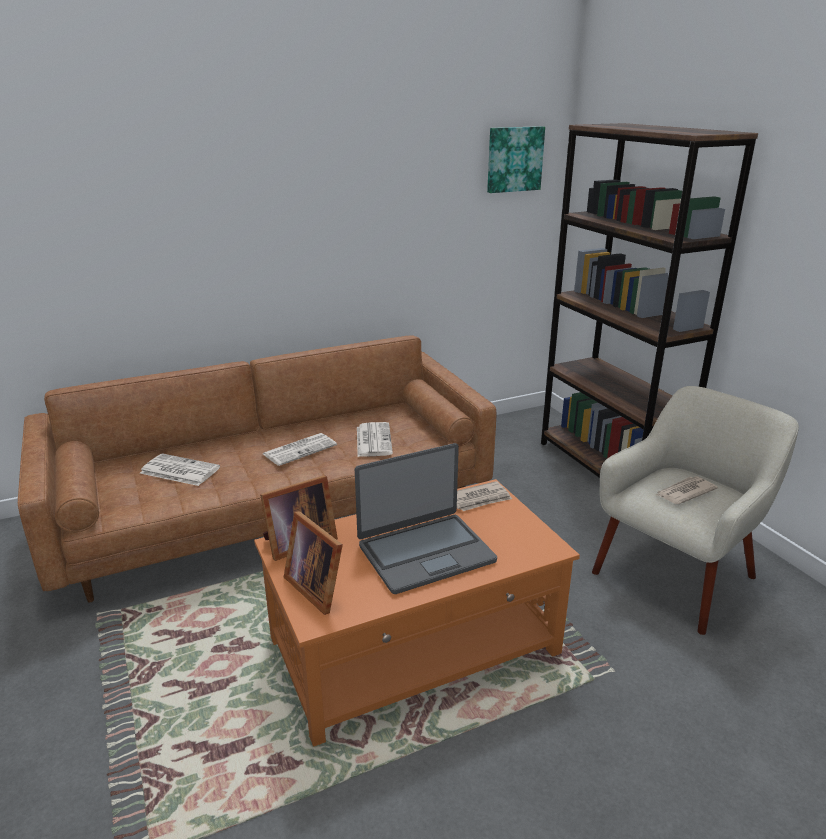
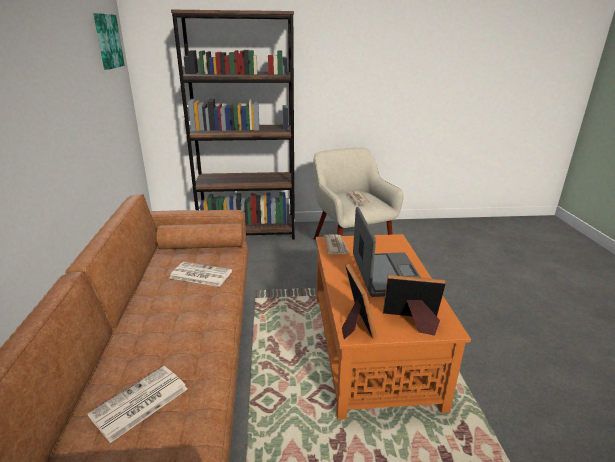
camera: 70 degrees left, 0 degrees up
newspaper [263,433,337,466] -> none
picture frame [284,511,343,615] -> picture frame turned 150 degrees counterclockwise [383,275,446,336]

